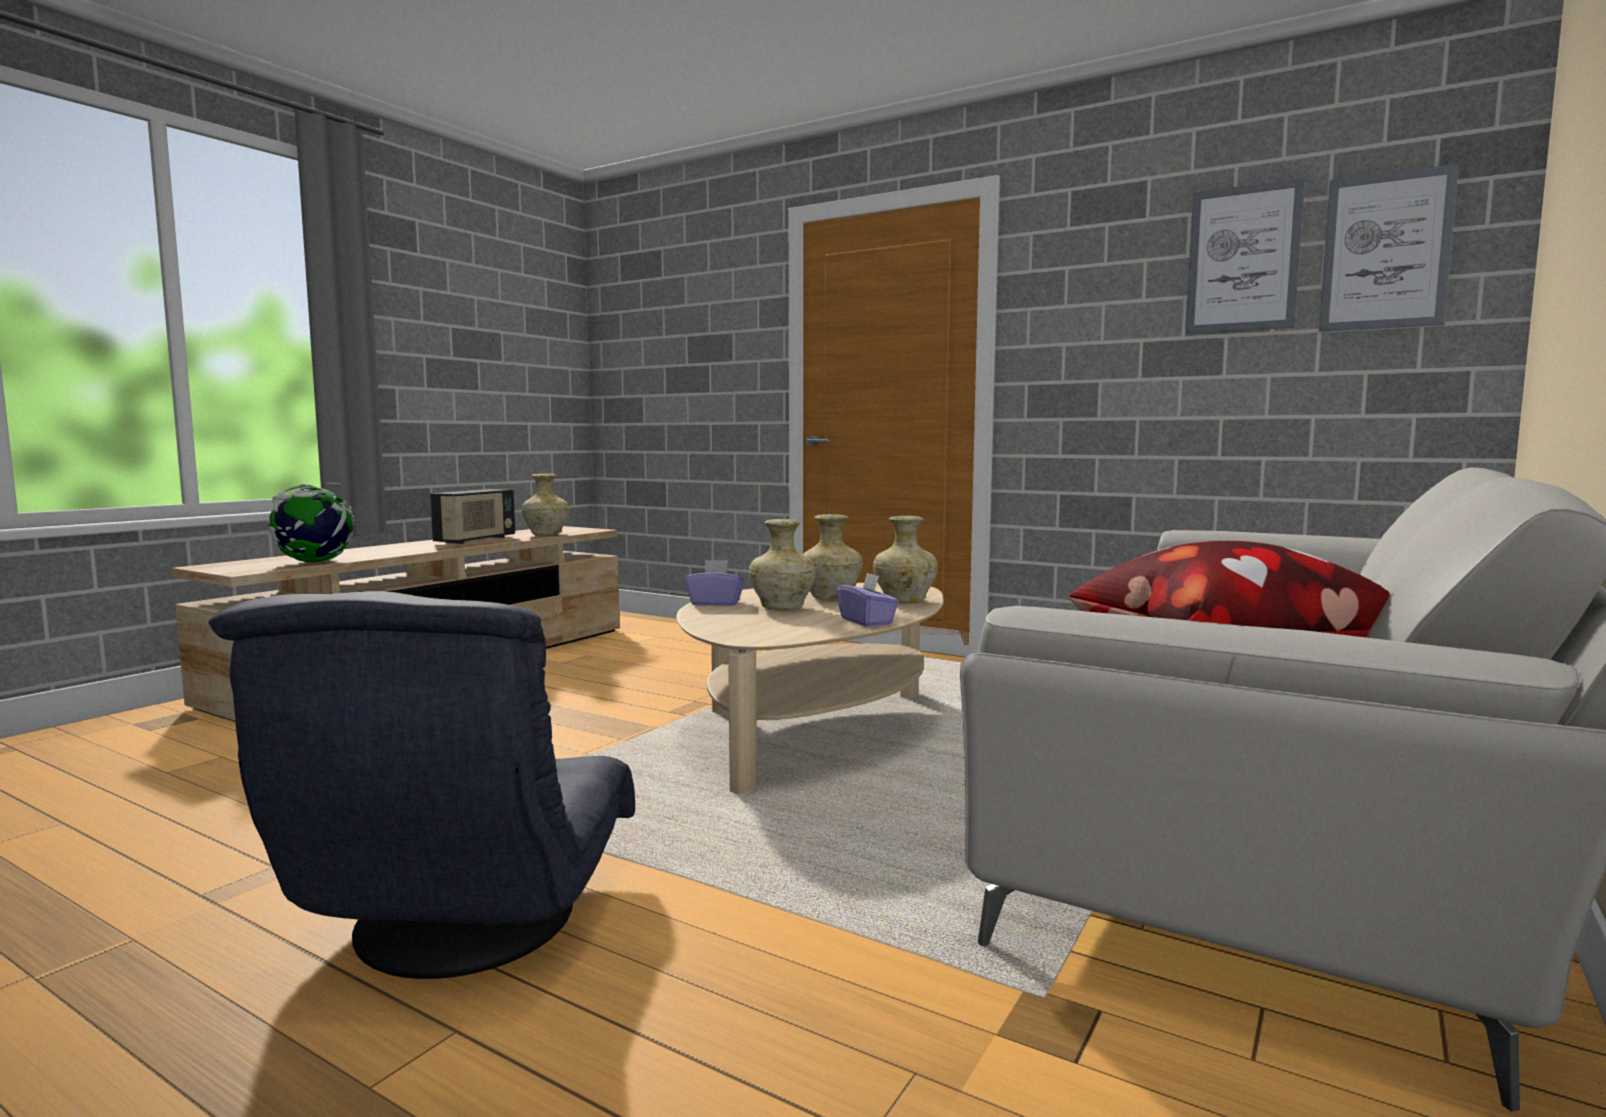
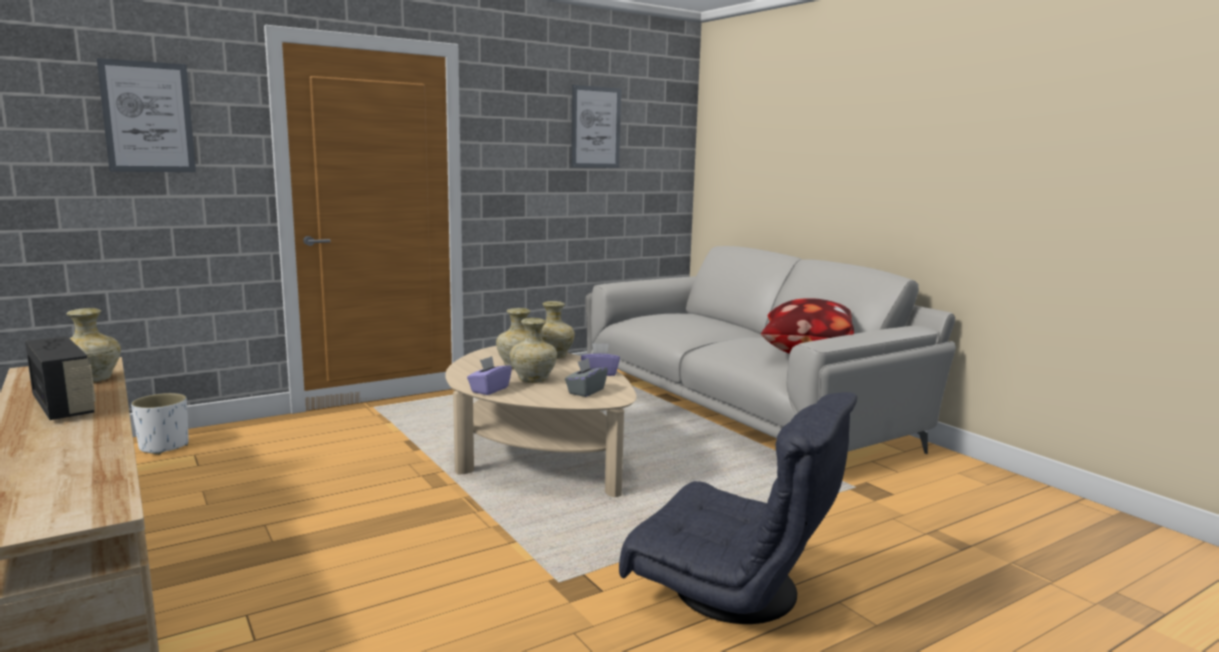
camera: 65 degrees left, 5 degrees up
globe [269,483,355,562] -> none
picture [1319,164,1459,332] -> picture moved to [97,58,196,172]
none -> white planter [131,393,189,455]
none -> grey tissue box [565,358,608,397]

